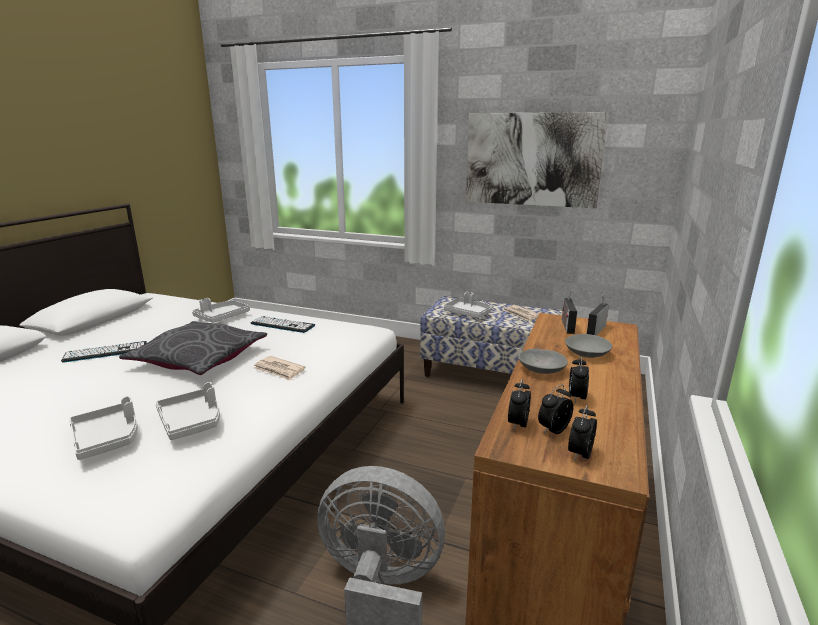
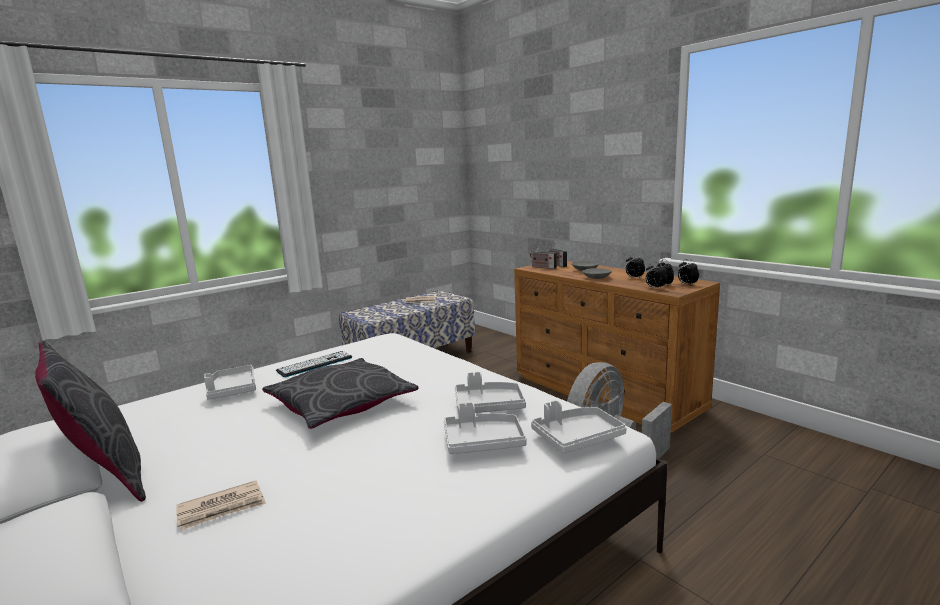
camera: 60 degrees left, 5 degrees down
keyboard [61,341,147,363] -> none
newspaper [253,356,306,381] -> newspaper moved to [176,480,266,530]
grey tray [444,292,491,318] -> grey tray moved to [531,400,627,454]
picture [466,112,608,208] -> none
none -> grey pillow [35,341,146,502]

